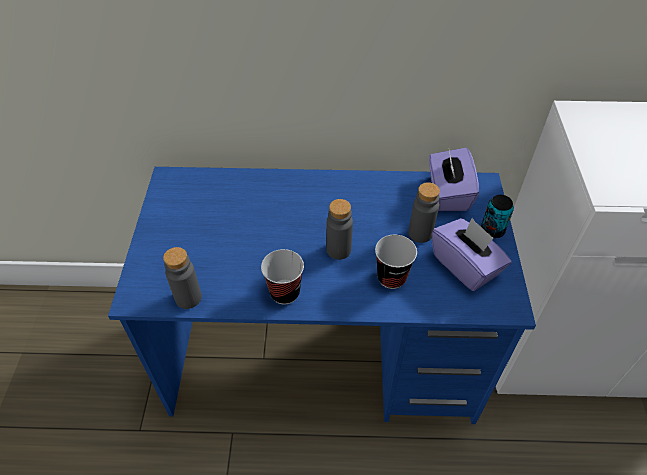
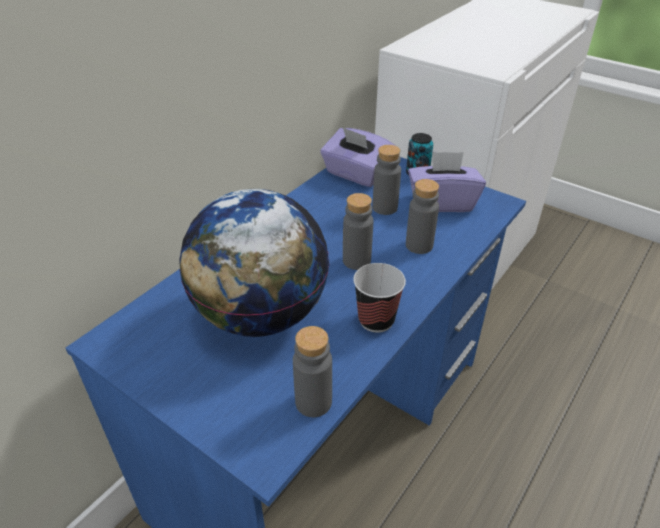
camera: 55 degrees left, 10 degrees down
cup [375,235,417,289] -> grey bottle [406,179,439,254]
none -> globe [179,189,330,337]

